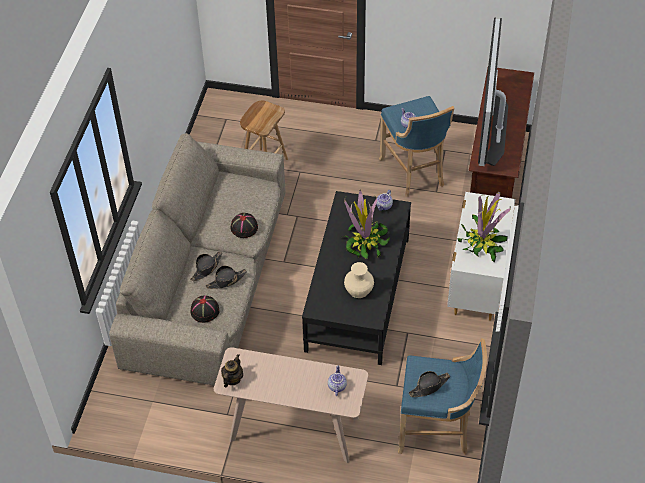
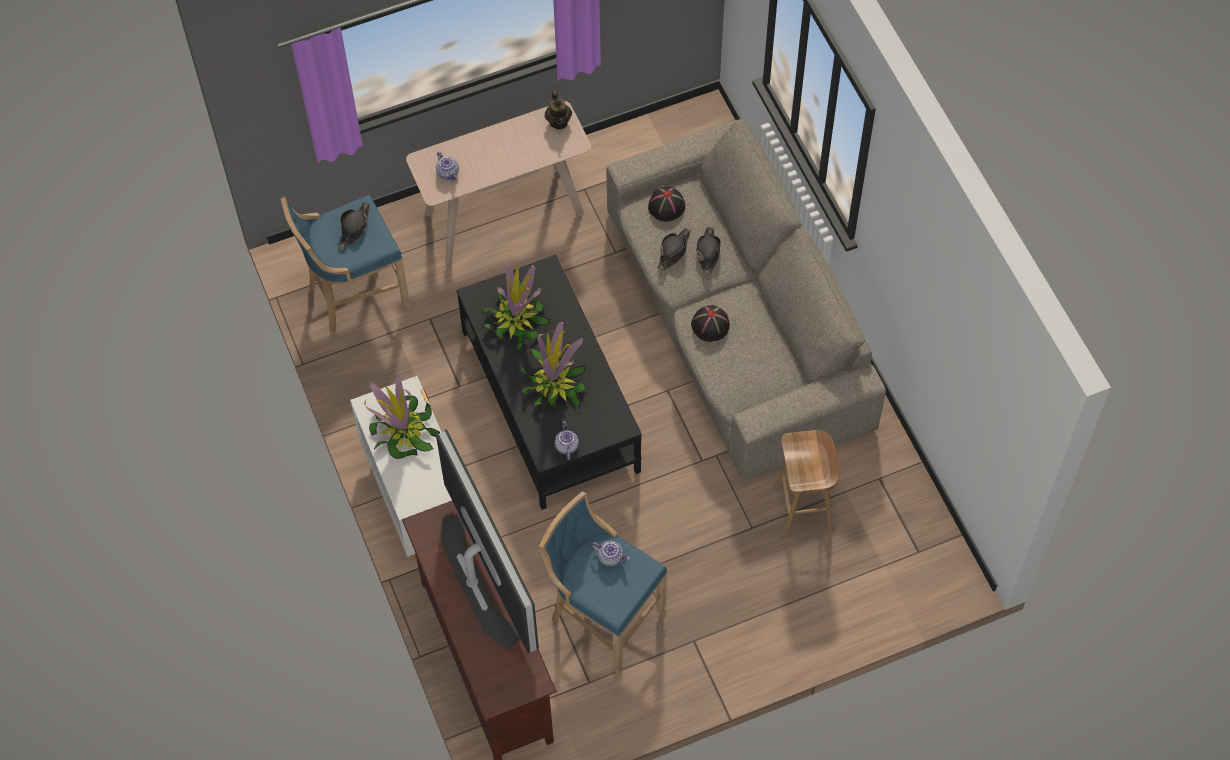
camera: 145 degrees right, 10 degrees up
beige vase [344,262,374,298] -> potted plant [482,264,550,351]

